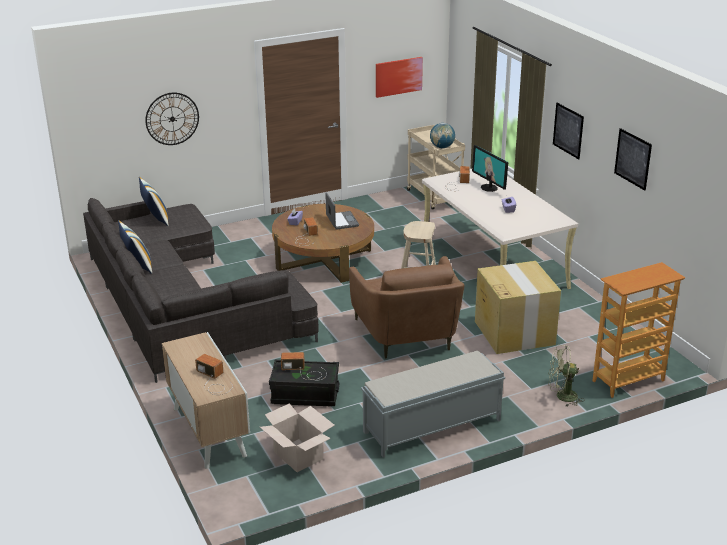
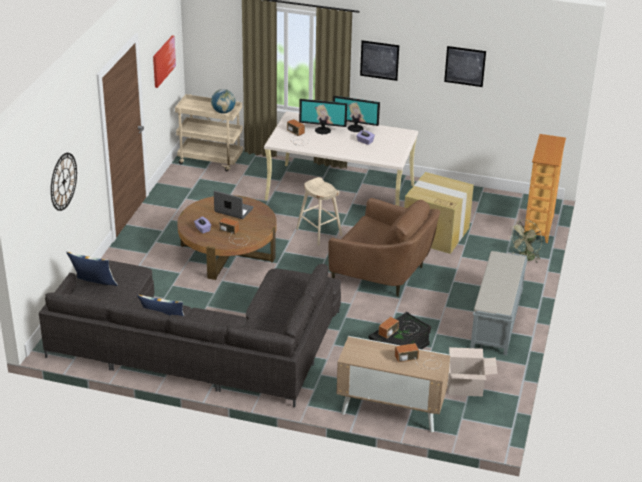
camera: 50 degrees left, 5 degrees up
none -> monitor [333,96,380,132]

